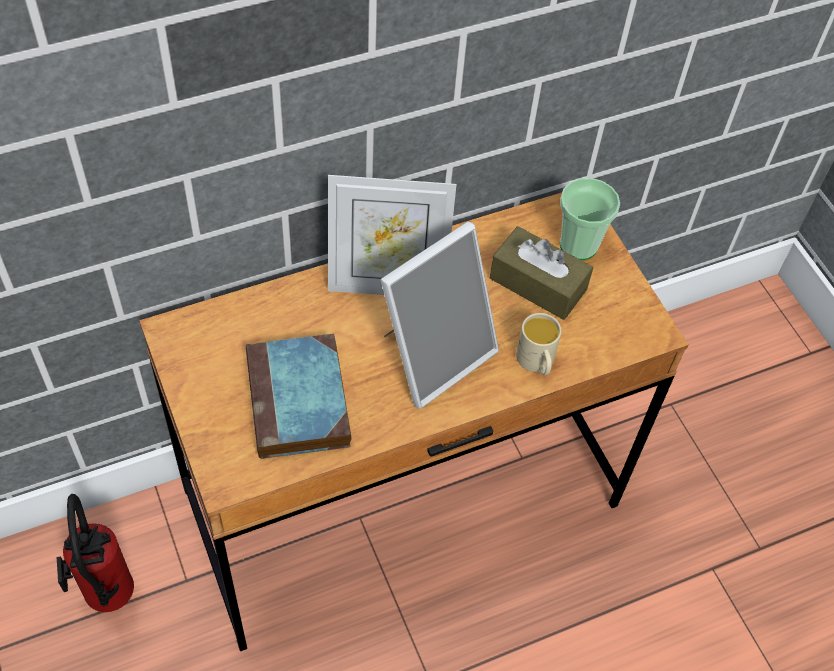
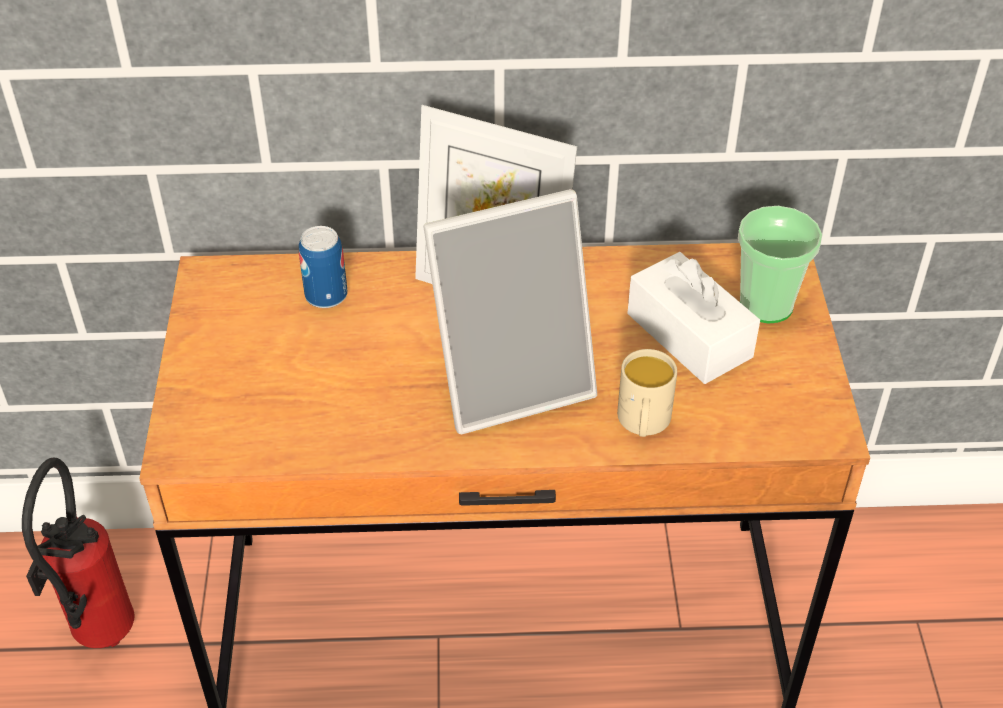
camera: 25 degrees right, 10 degrees down
book [246,334,352,459] -> none
brown tissue box [490,226,593,320] -> white tissue box [627,252,760,384]
none -> can [299,226,347,308]

